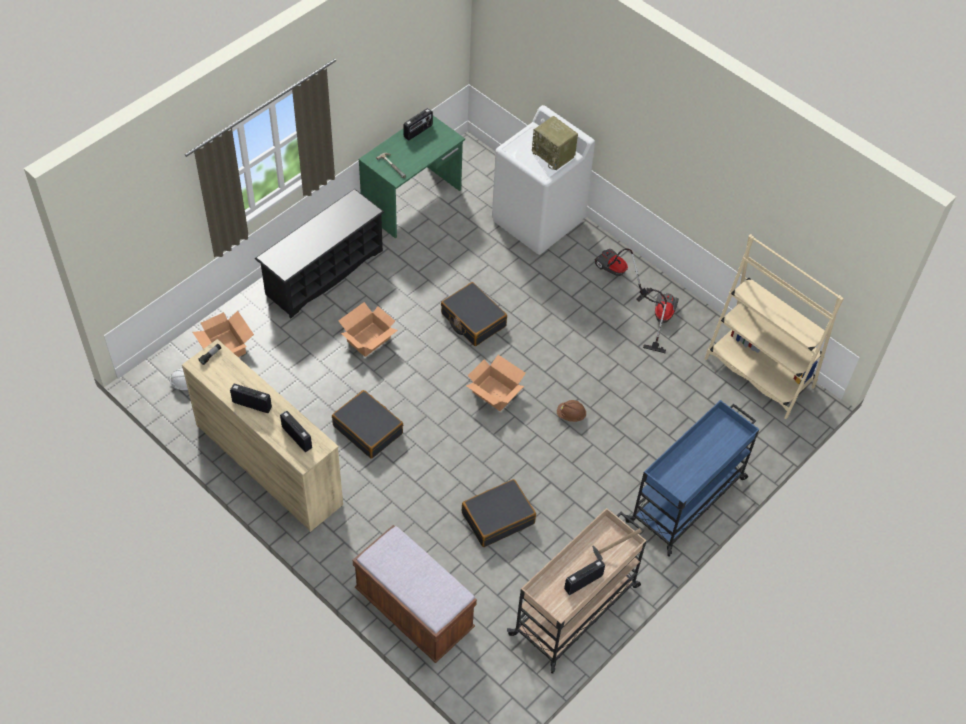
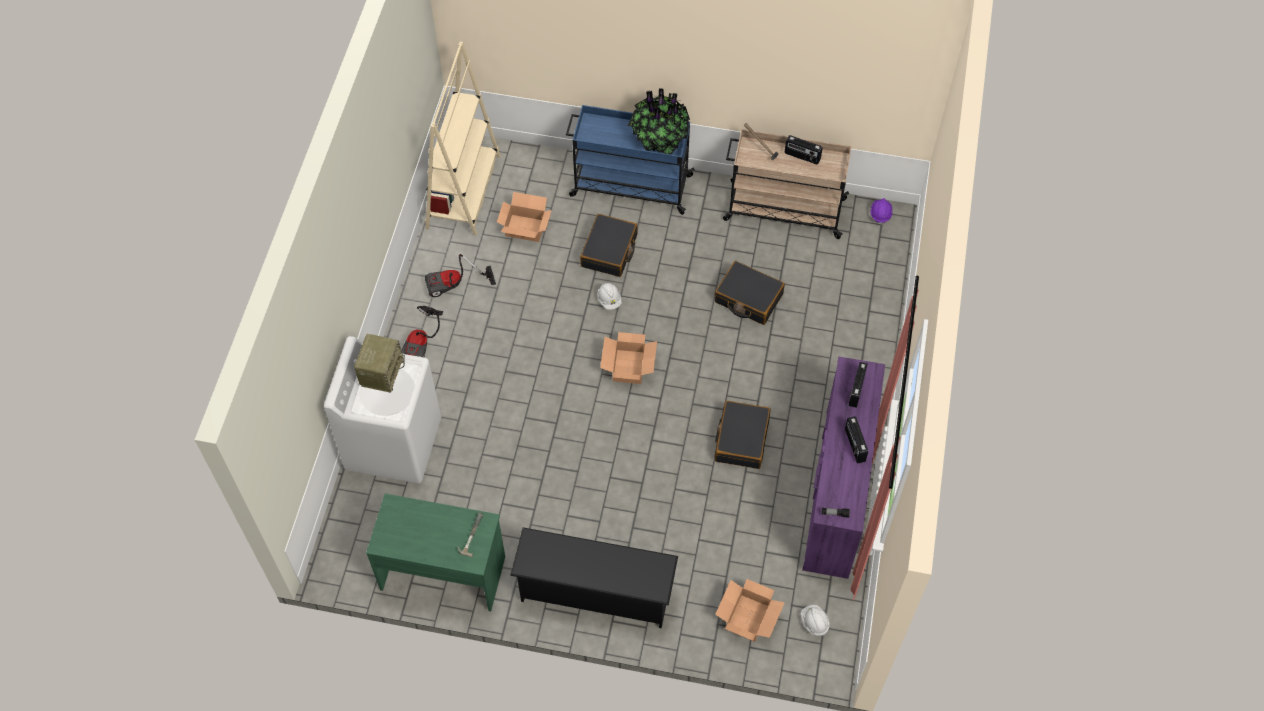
camera: 120 degrees left, 5 degrees up
beige dresser [182,339,343,532] -> purple dresser [802,357,885,579]
cardboard box [339,302,398,357] -> cardboard box moved to [497,192,552,242]
brown bench [353,525,477,663] -> none
radio [403,108,433,140] -> none
black suitcase [441,282,507,346] -> black suitcase moved to [580,214,638,277]
brown hard hat [557,400,587,422] -> white hard hat [597,283,621,310]
none -> potted plant [628,88,690,157]
none -> purple hard hat [870,198,893,225]

